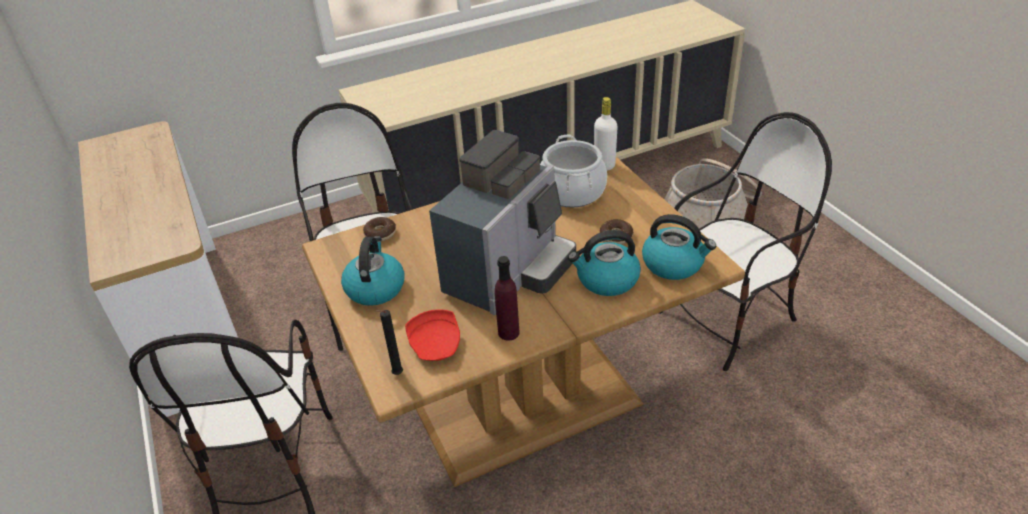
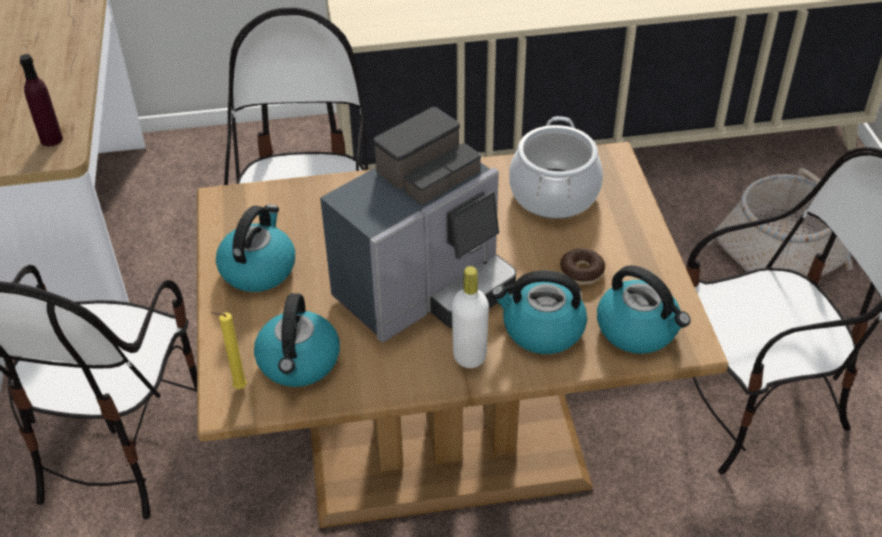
camera: 15 degrees right, 5 degrees up
donut [363,217,396,241] -> none
black candle [375,310,403,375] -> yellow candle [211,312,247,389]
red plate [405,309,460,361] -> kettle [254,293,340,387]
purple bottle [495,256,520,341] -> purple bottle moved to [20,54,63,146]
white bottle [594,97,618,170] -> white bottle moved to [452,266,489,368]

